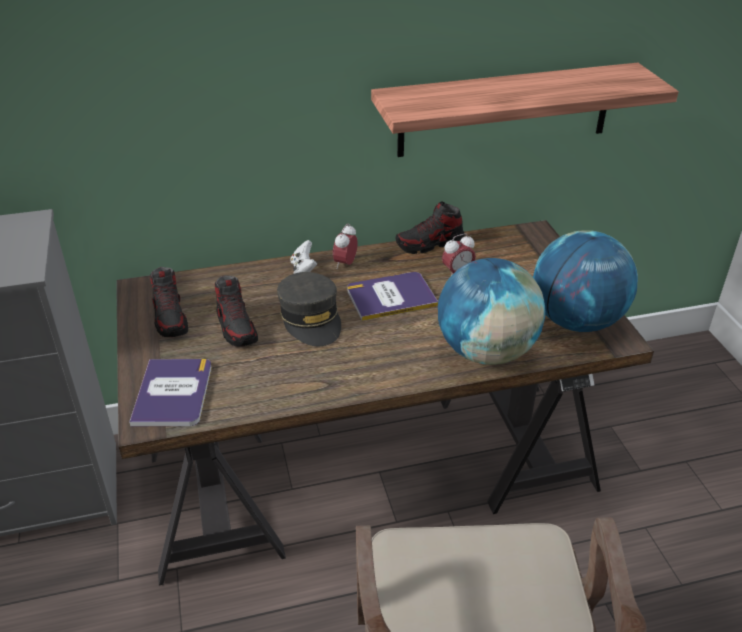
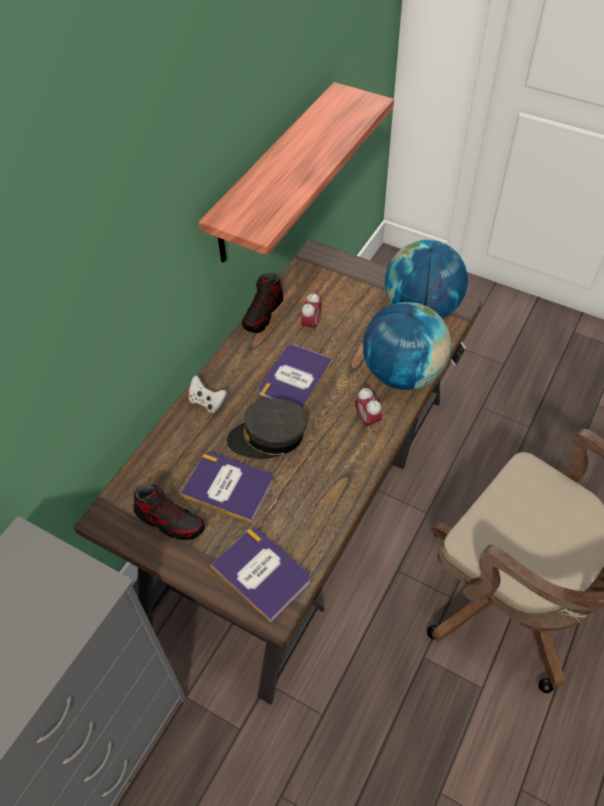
camera: 45 degrees left, 15 degrees up
shoe [214,276,258,347] -> book [180,452,273,523]
grey cap [277,272,341,346] -> grey cap turned 150 degrees clockwise [227,399,308,459]
alarm clock [333,223,358,269] -> alarm clock moved to [355,388,382,431]

